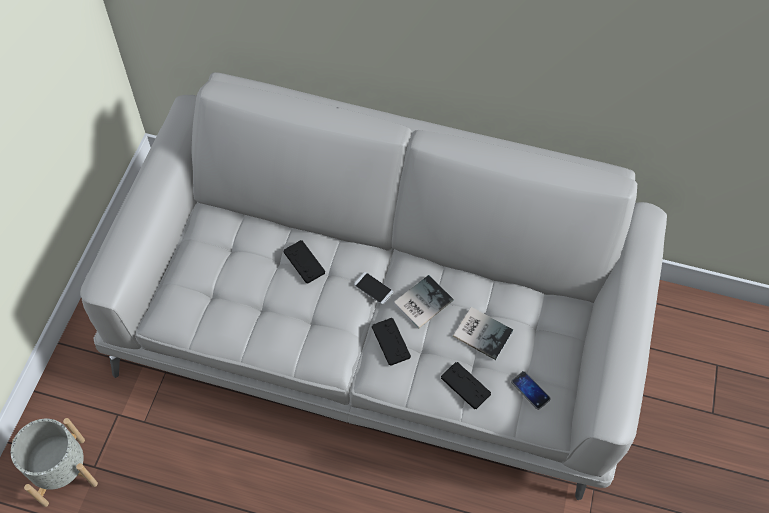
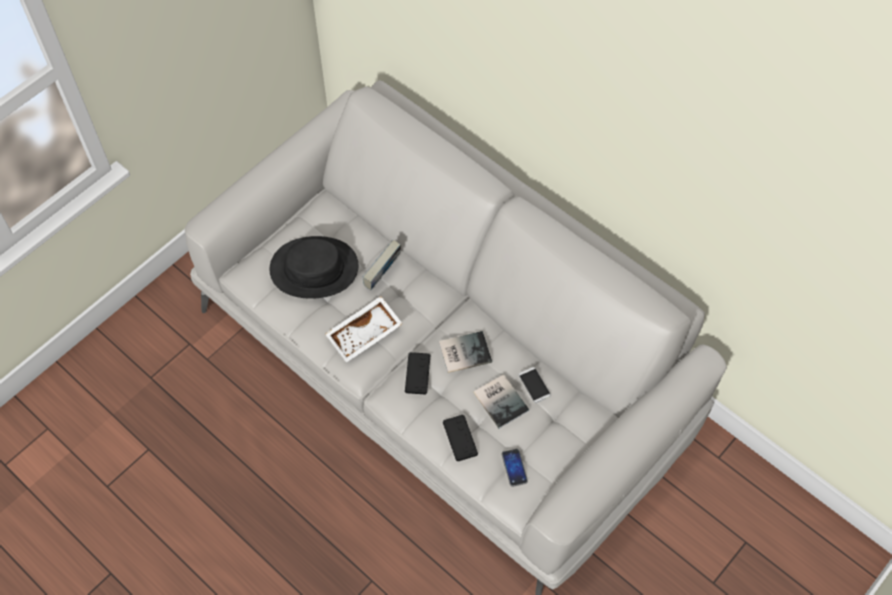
camera: 30 degrees right, 0 degrees up
grey planter [11,418,98,507] -> none
black game controller [283,240,325,283] -> book [362,240,401,290]
phone [354,272,393,304] -> phone moved to [519,367,551,403]
none -> black hat [270,236,359,299]
none -> white tray [325,296,403,363]

